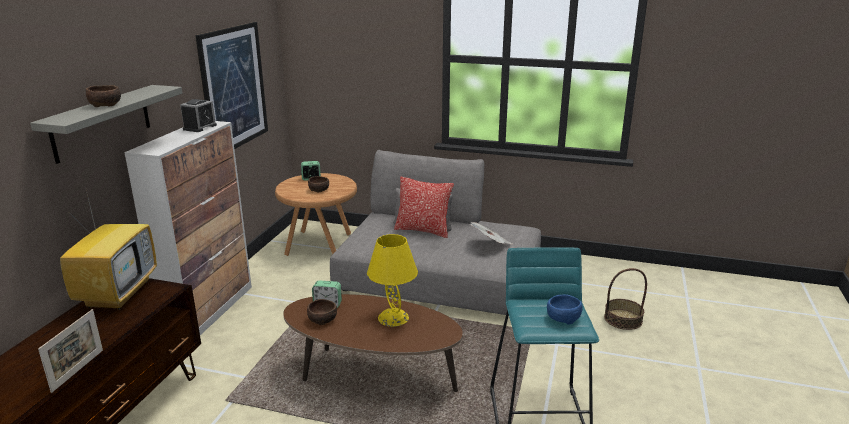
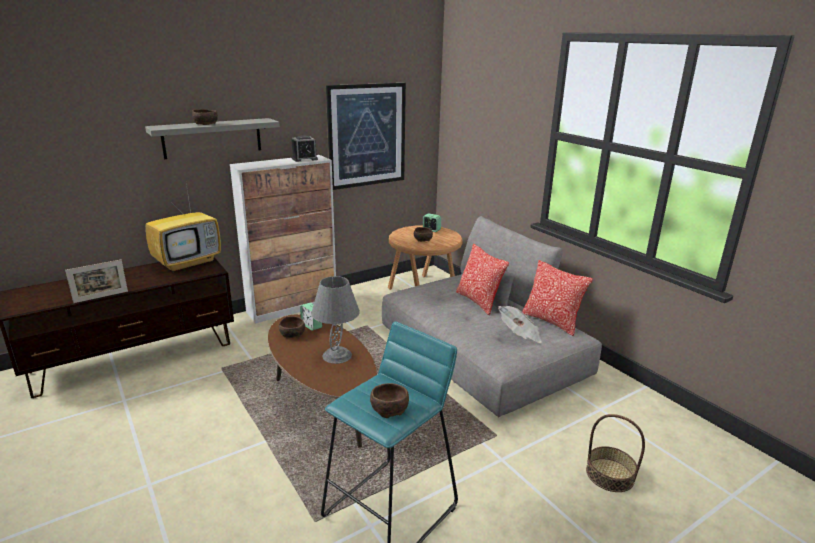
camera: 40 degrees right, 0 degrees up
yellow table lamp [367,234,418,327] -> grey table lamp [311,276,360,364]
blue bowl [547,295,583,325] -> brown bowl [370,383,409,418]
none -> pillow [522,260,593,336]

